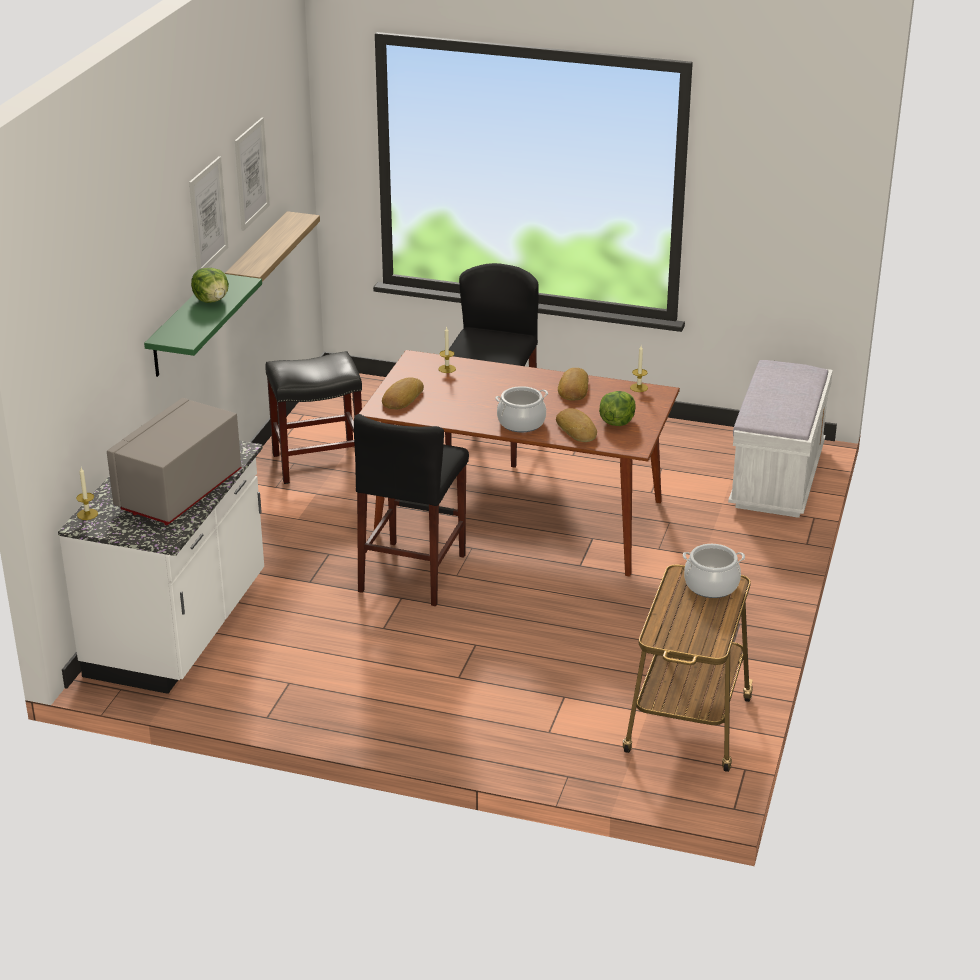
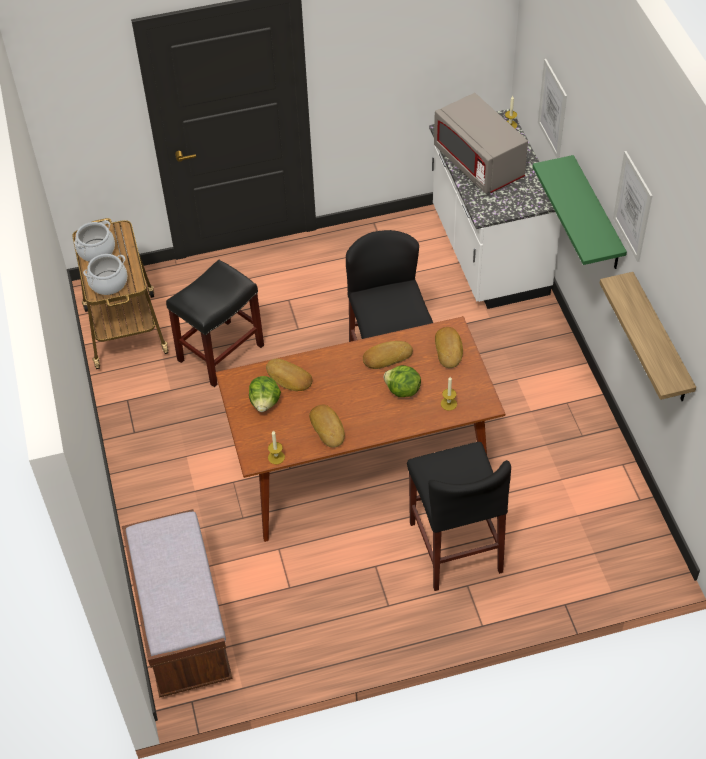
camera: 150 degrees right, 20 degrees up
grey microwave [107,398,241,525] -> grey microwave turned 150 degrees clockwise [434,93,528,194]
lettuce [191,268,229,303] -> lettuce moved to [383,365,421,397]
picture [235,118,270,231] -> picture moved to [538,59,567,158]
black stool [265,351,362,484] -> black stool moved to [166,260,264,387]
cooking pot [495,386,548,432] -> cooking pot moved to [74,220,115,262]
white bench [728,360,833,518] -> brown bench [122,509,233,698]
none -> bread [363,341,413,369]

